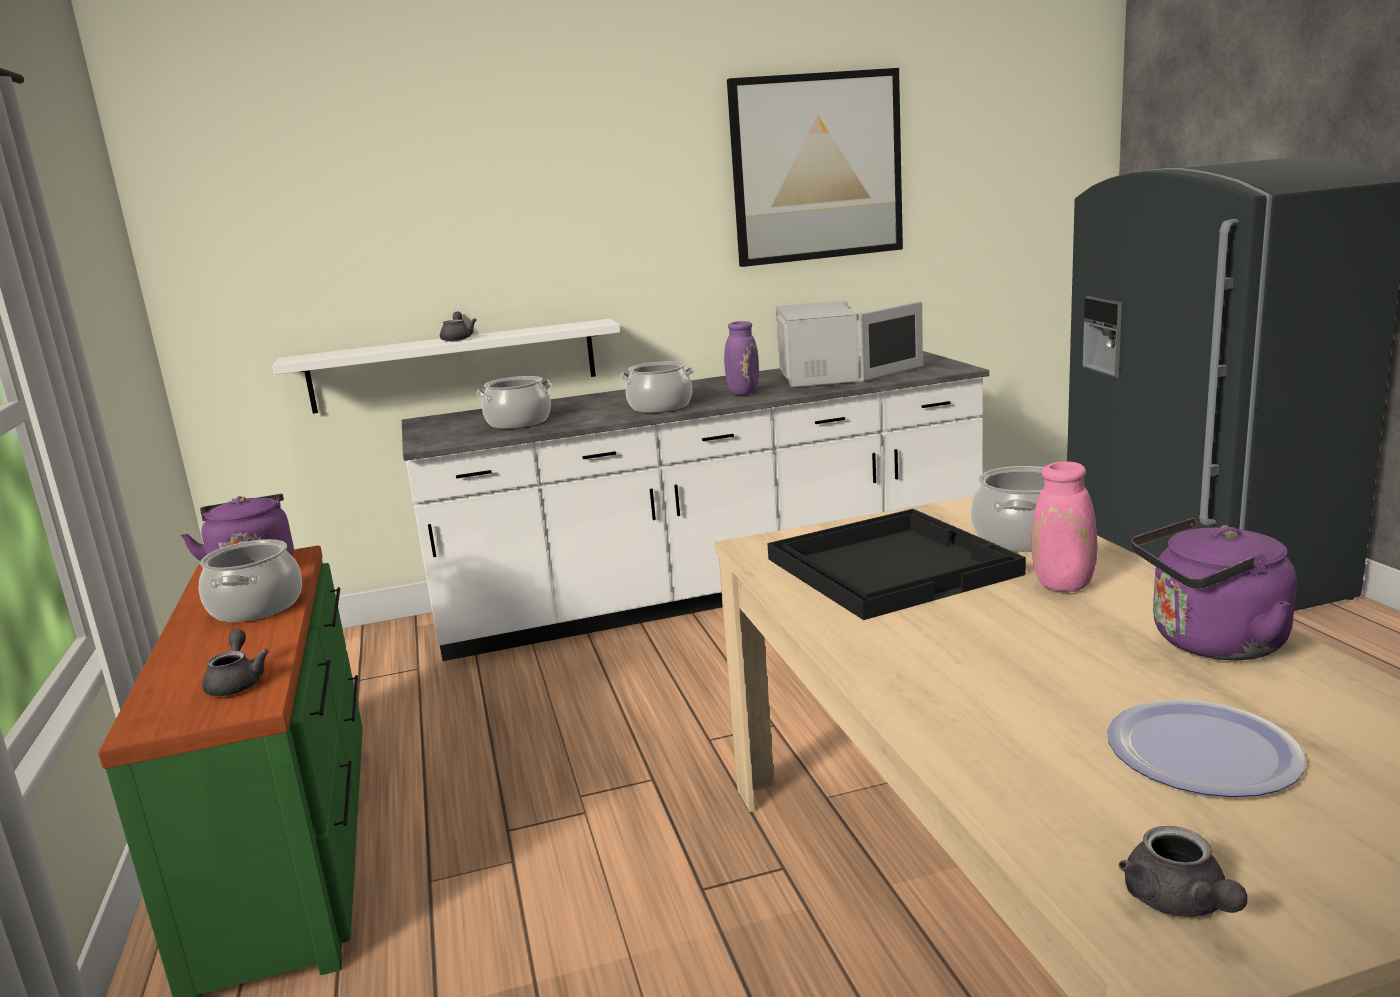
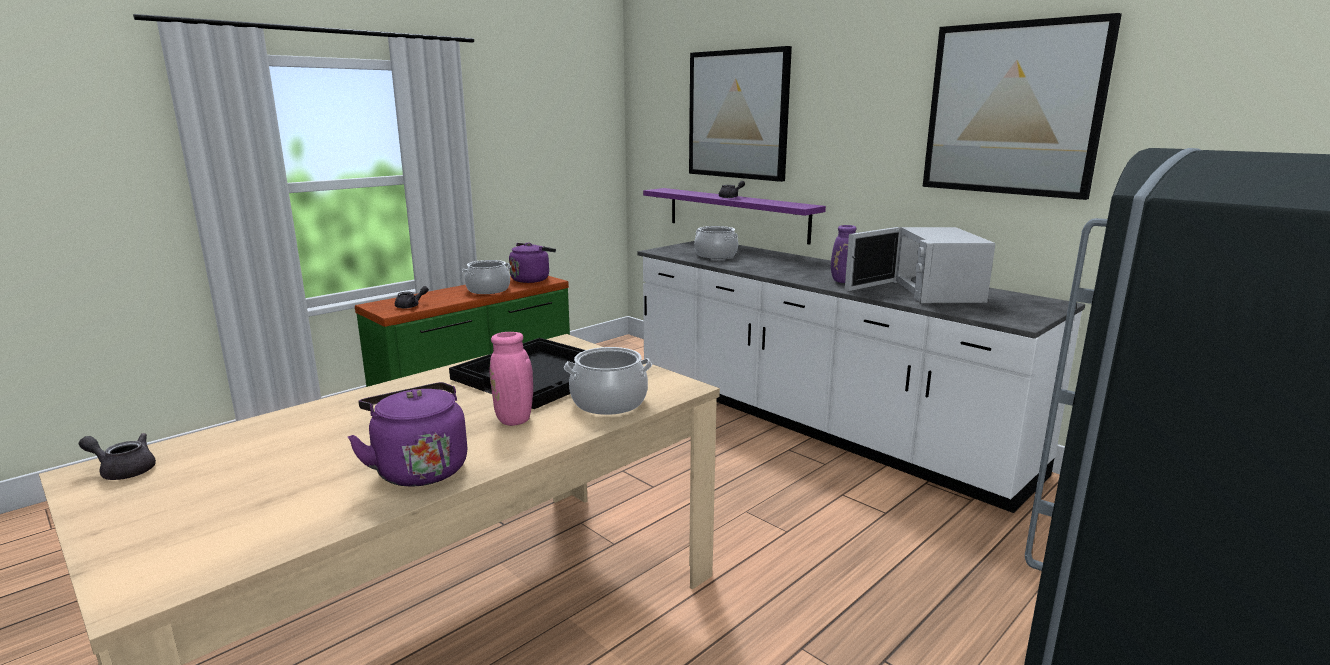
camera: 60 degrees right, 0 degrees up
white shelf [272,319,620,414] -> purple shelf [643,188,826,245]
cooking pot [620,361,695,413] -> none
white microwave [776,300,923,387] -> white microwave turned 120 degrees clockwise [845,227,995,303]
plate [1107,700,1306,797] -> none
grey teapot [1119,826,1248,917] -> grey teapot turned 45 degrees clockwise [79,433,156,480]
none -> picture [689,46,792,182]

